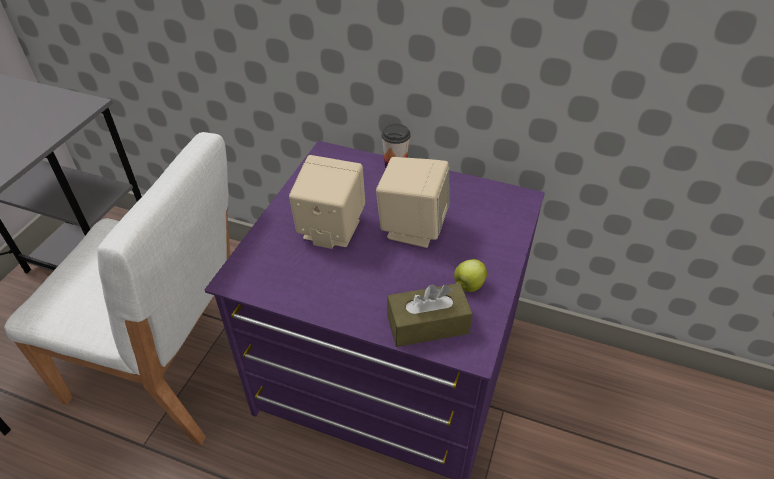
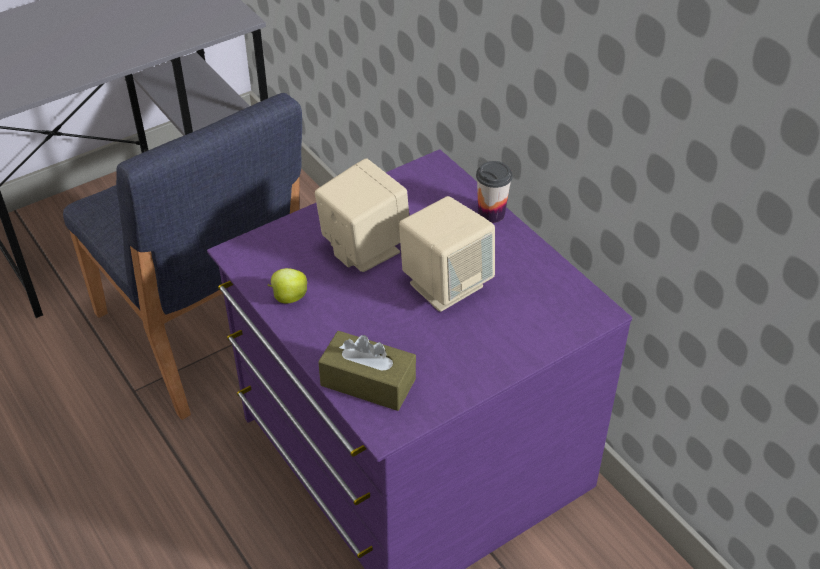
camera: 35 degrees right, 0 degrees up
white chair [4,132,230,445] -> blue chair [63,93,302,420]
apple [454,259,487,292] -> apple moved to [267,268,307,304]

